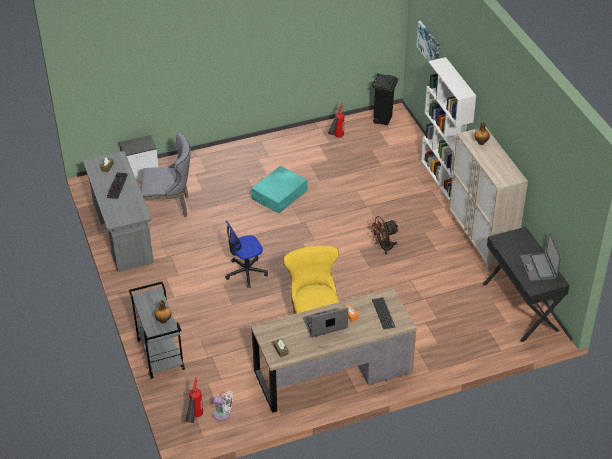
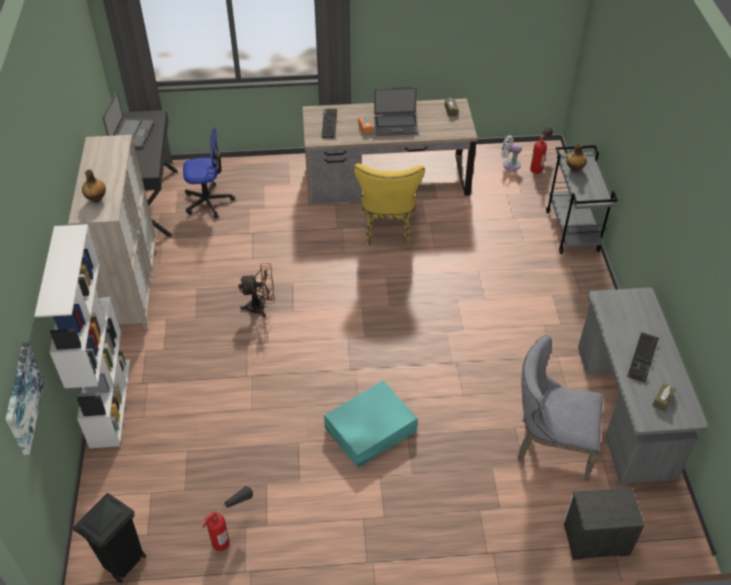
camera: 165 degrees left, 5 degrees up
office chair [225,221,268,288] -> office chair moved to [183,127,235,219]

